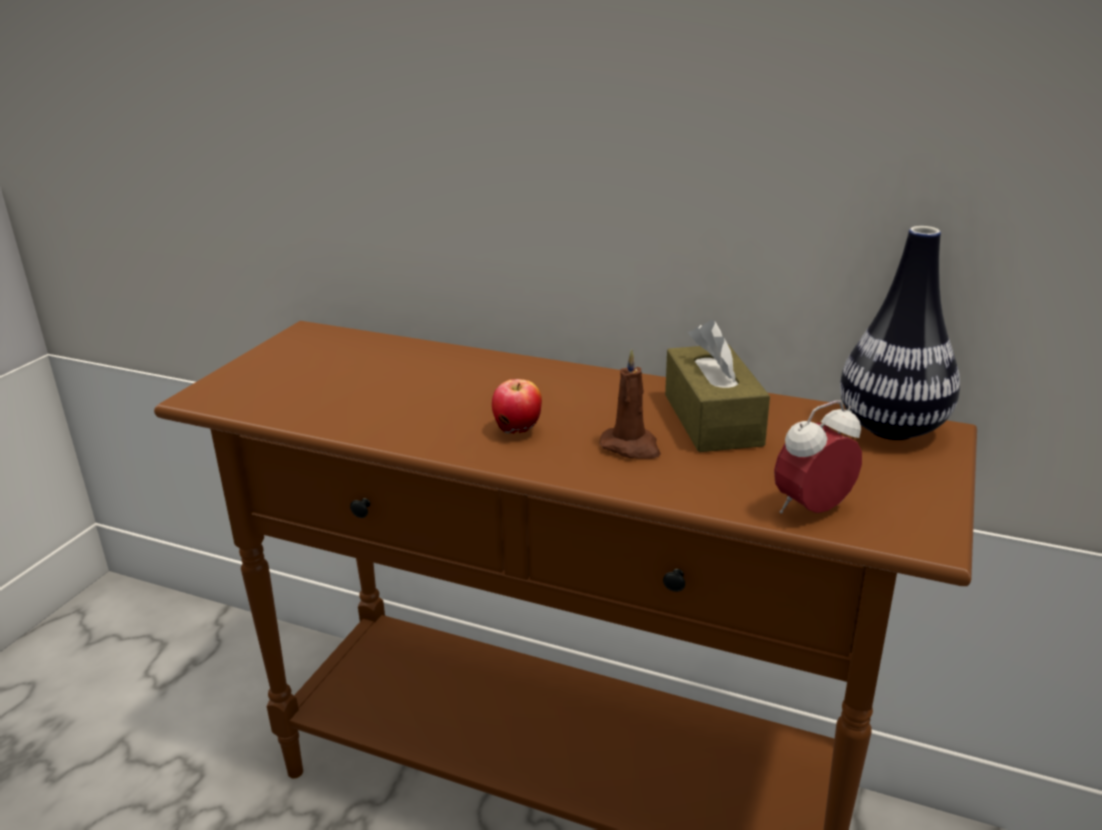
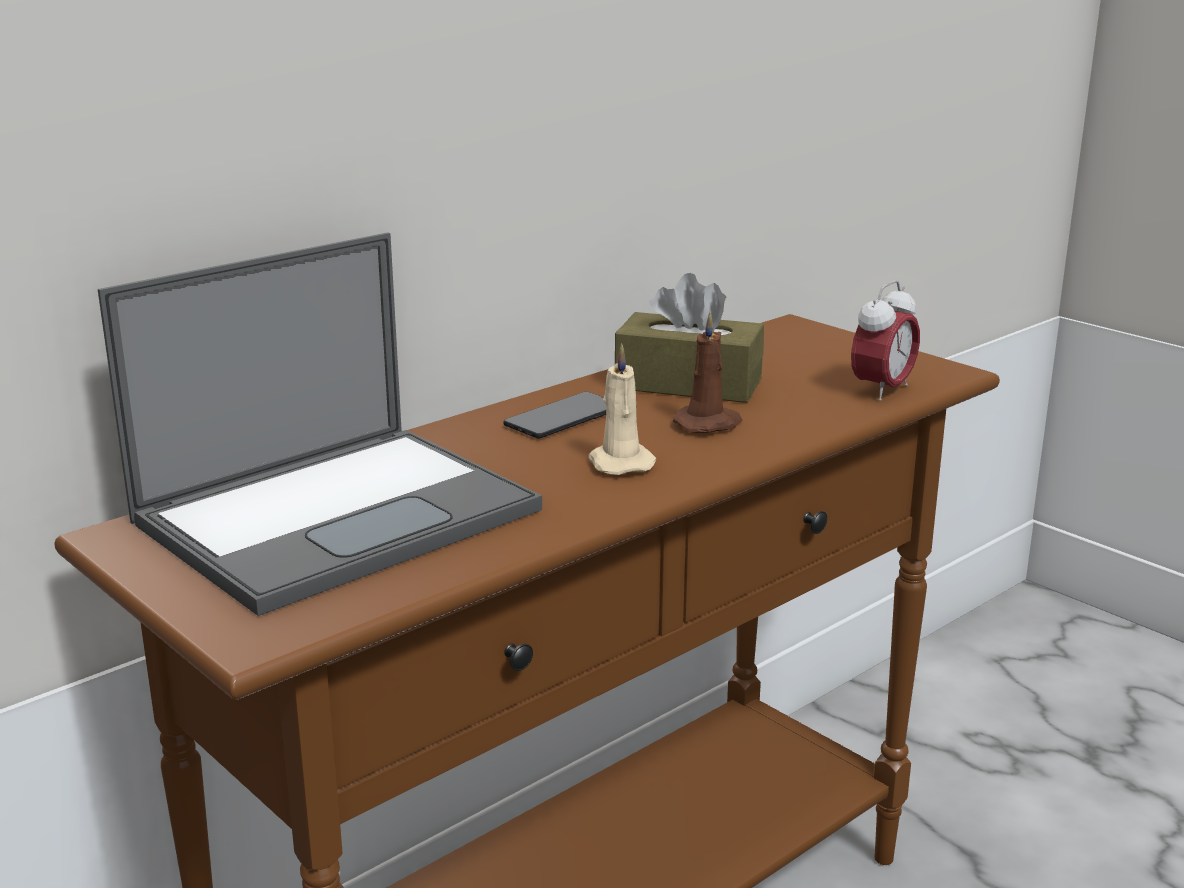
camera: 65 degrees left, 5 degrees down
apple [492,379,542,434] -> beige candle [589,344,656,475]
alarm clock [774,400,862,513] -> alarm clock turned 135 degrees counterclockwise [851,280,920,401]
vase [840,226,960,440] -> none
none -> laptop [98,232,542,616]
none -> phone [504,392,606,439]

